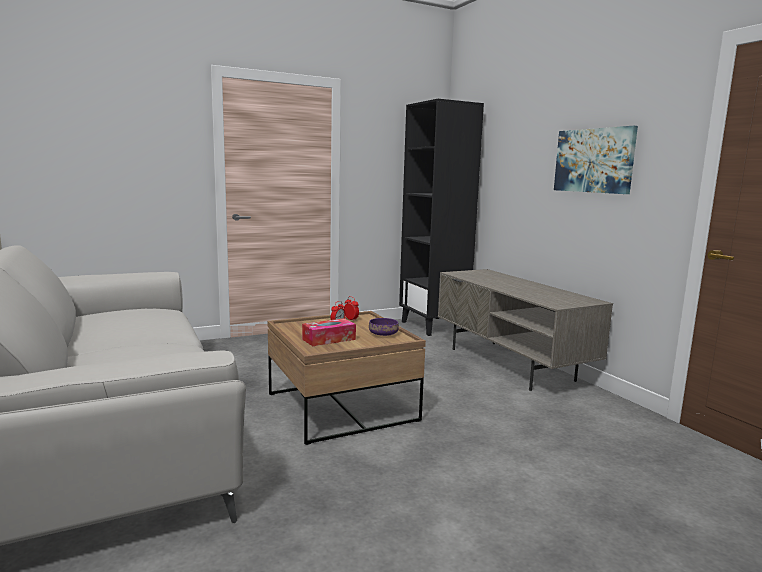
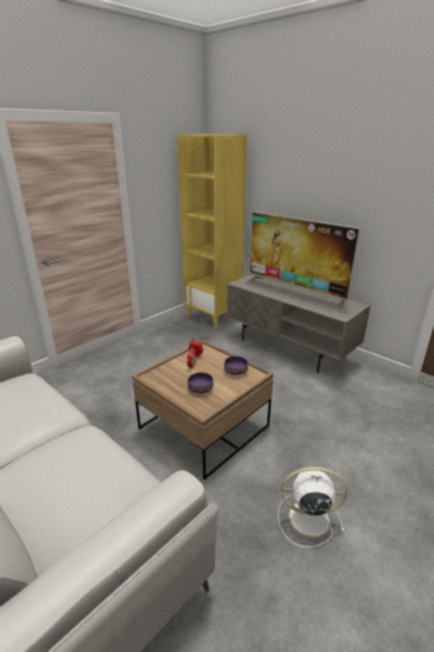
camera: 20 degrees left, 15 degrees up
tissue box [302,318,356,346] -> purple bowl [188,372,214,393]
black bookcase [399,99,484,336] -> yellow bookcase [177,134,247,329]
picture [554,126,638,194] -> none
none -> television [244,211,361,312]
none -> white fan [278,467,347,548]

